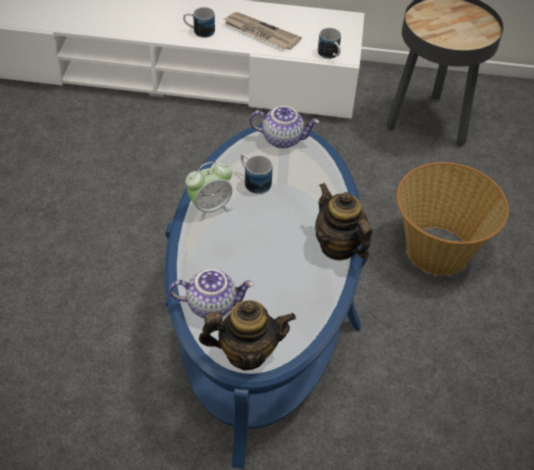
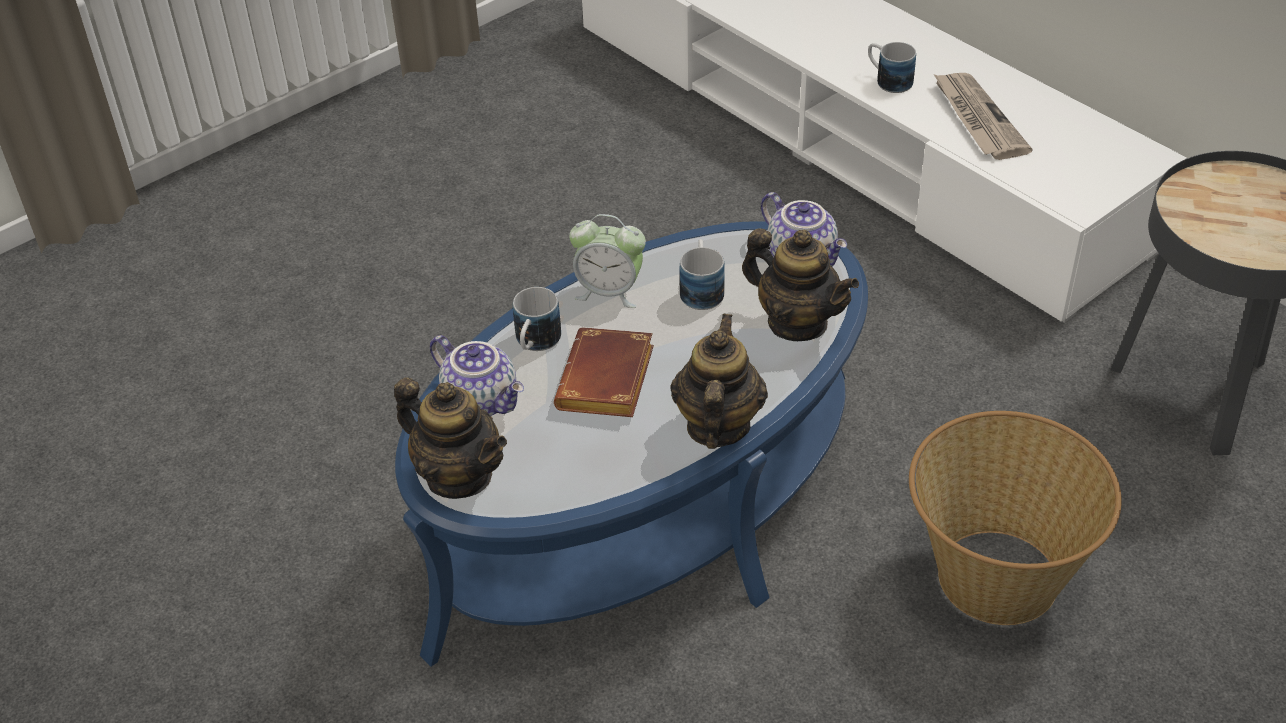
camera: 45 degrees right, 5 degrees down
mug [318,28,341,59] -> mug moved to [513,287,561,351]
none -> brown book [554,327,654,417]
none -> teapot [742,229,859,341]

